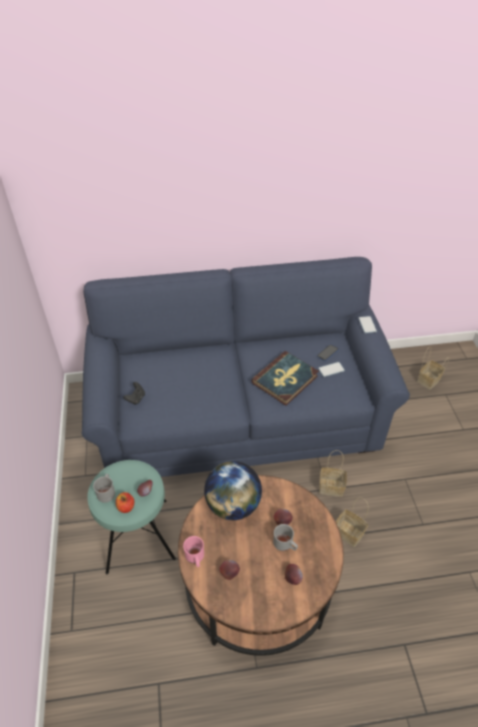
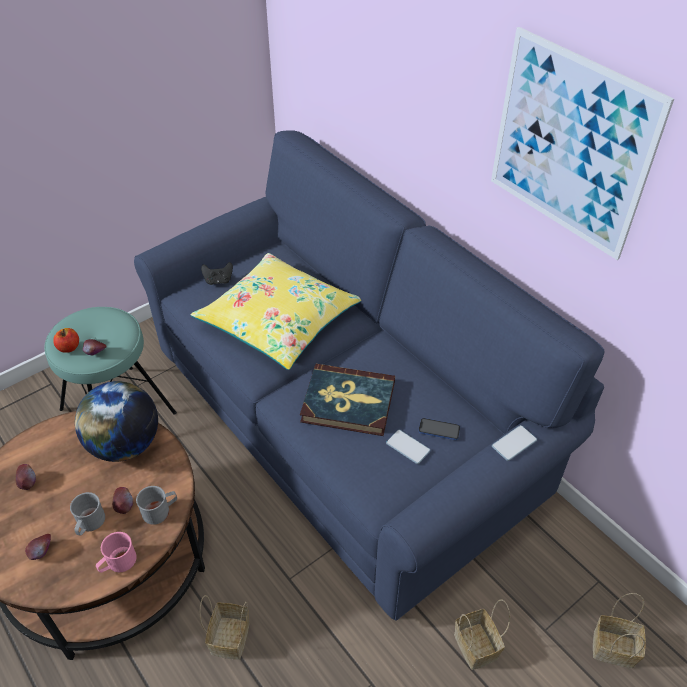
camera: 60 degrees right, 0 degrees up
grey mug [93,474,115,503] -> grey mug moved to [136,486,177,525]
pink mug [183,536,204,567] -> pink mug moved to [96,532,137,573]
basket [319,450,347,497] -> basket moved to [454,599,510,670]
none -> yellow pillow [191,253,361,370]
none -> picture [491,27,674,260]

